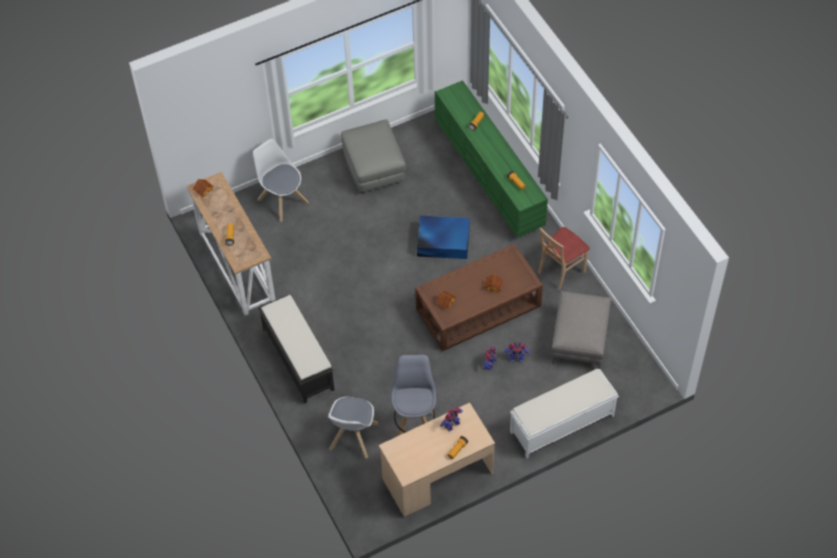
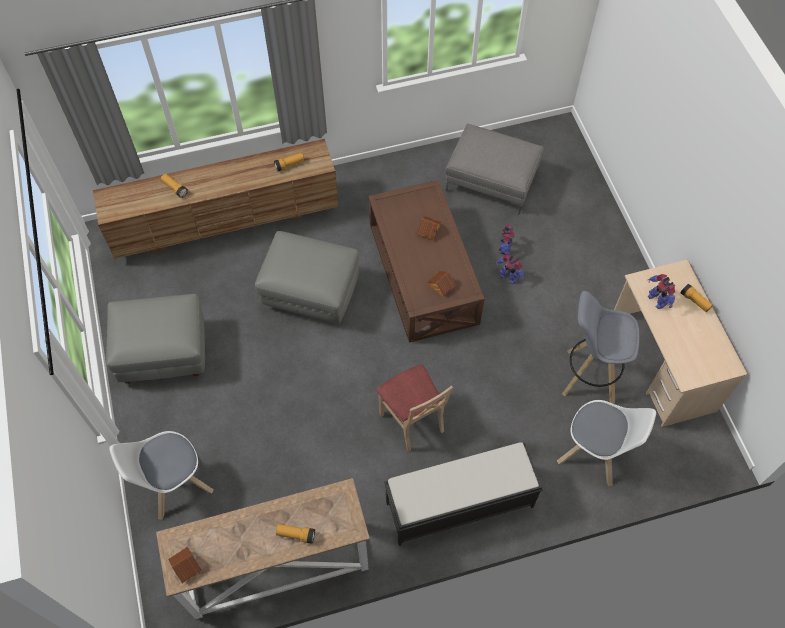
camera: 80 degrees left, 5 degrees up
blue storage box [417,216,470,259] -> grey ottoman [255,231,359,323]
green cabinet [435,80,548,238] -> brown cabinet [93,139,339,259]
white bench [510,369,619,458] -> none
beige chair [538,227,590,290] -> beige chair moved to [377,364,453,452]

